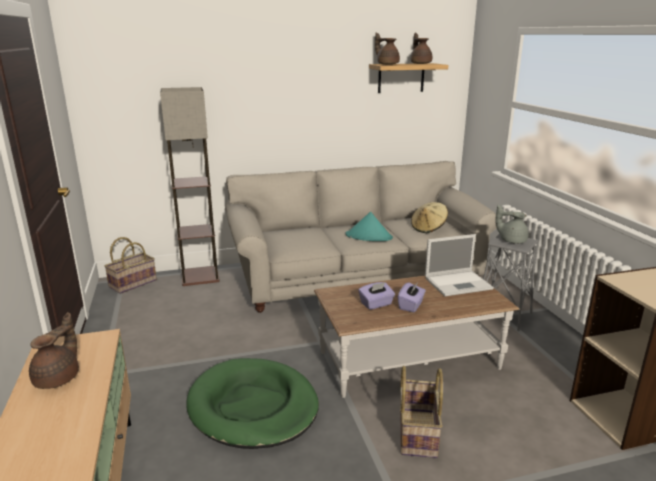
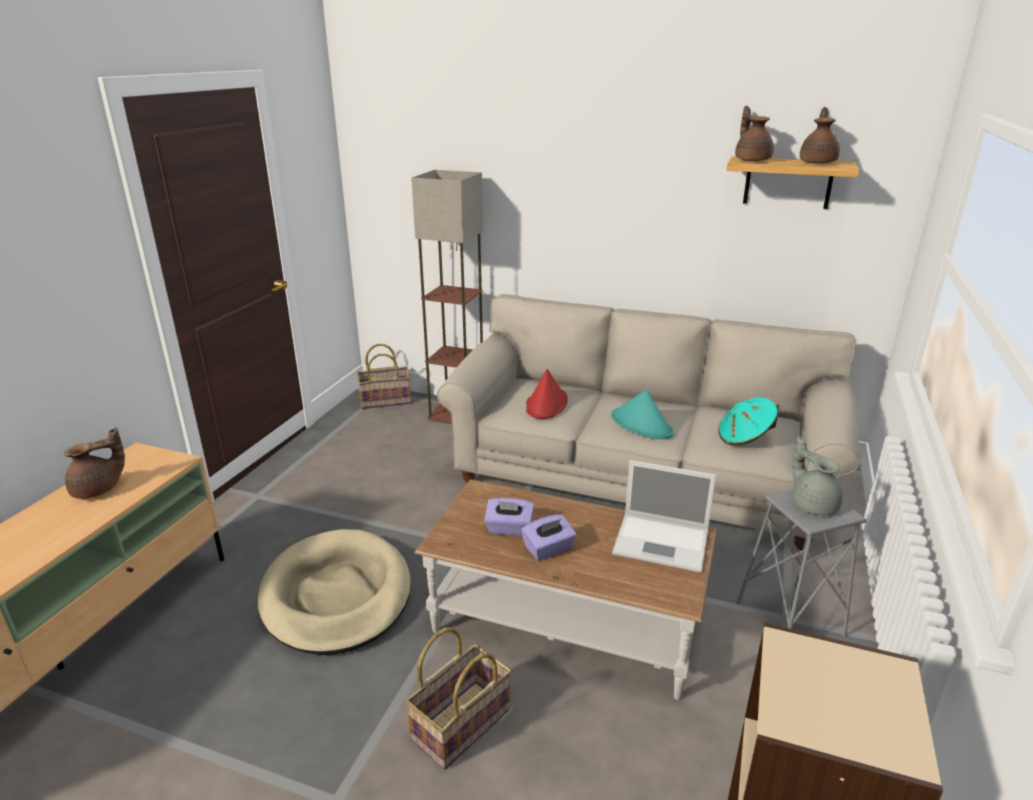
camera: 35 degrees right, 5 degrees up
green dog bed [186,358,319,449] -> beige dog bed [257,529,411,655]
beige hat [411,202,448,233] -> turquoise hat [718,397,779,446]
none -> red hat [526,369,568,419]

